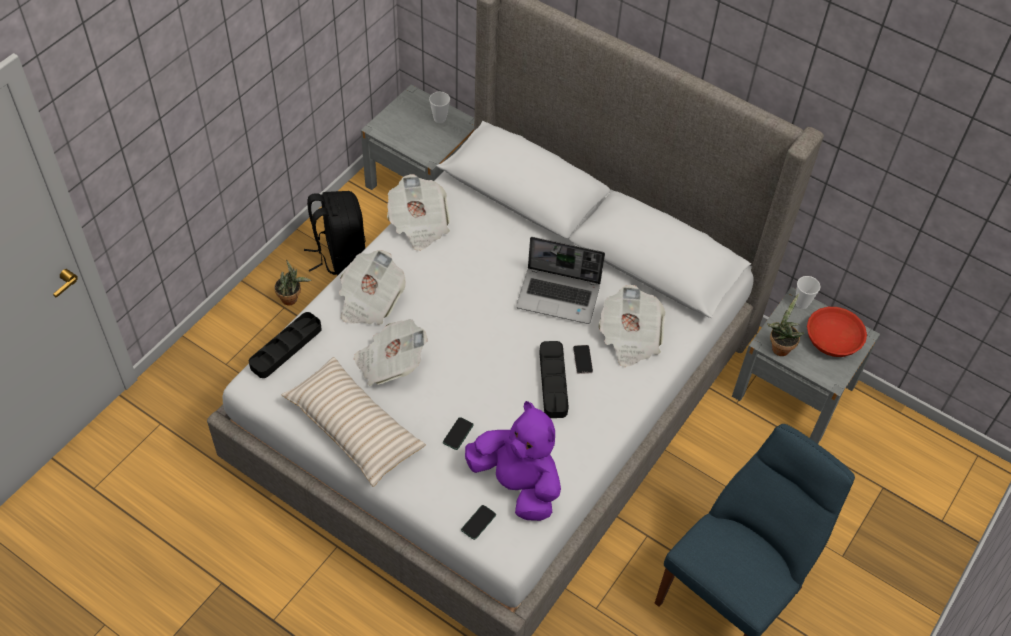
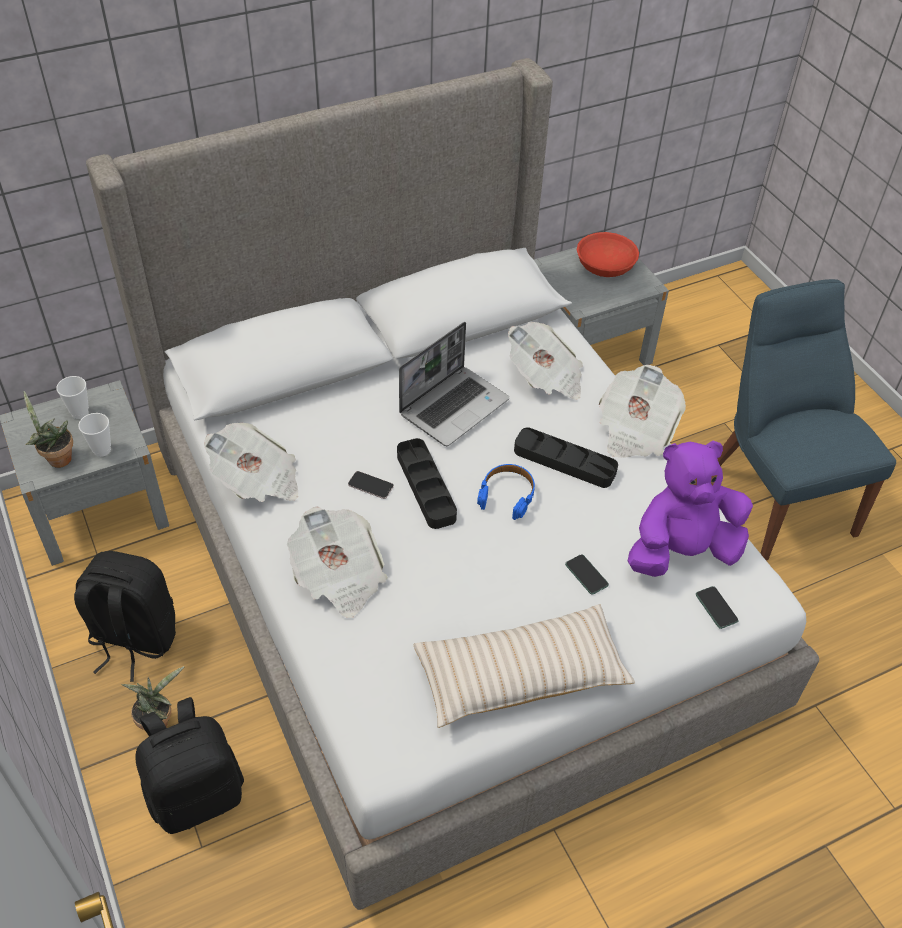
camera: 60 degrees left, 5 degrees down
black tray [249,312,322,378] -> black tray moved to [397,438,457,529]
newspaper [353,319,428,386] -> newspaper moved to [599,365,686,458]
phone [573,345,593,374] -> phone moved to [348,471,394,499]
potted plant [767,293,804,356] -> potted plant moved to [23,391,73,468]
cup [795,276,820,309] -> cup moved to [78,413,111,457]
none -> black backpack [135,697,244,834]
none -> blue headphones [477,464,535,520]

